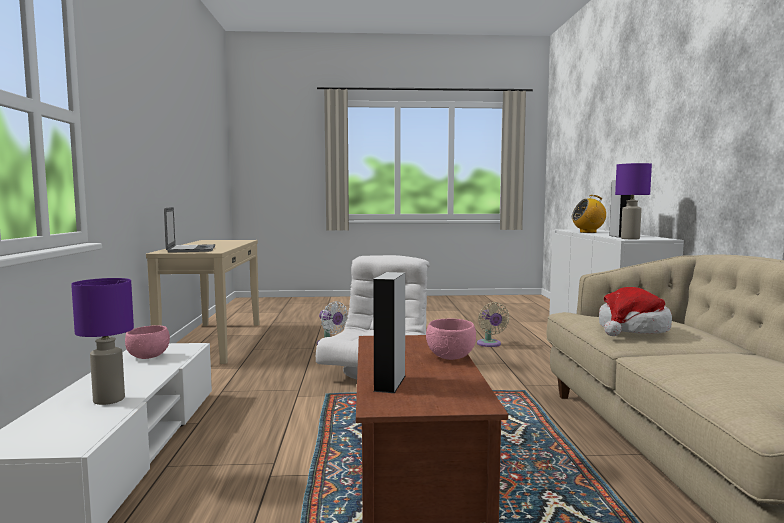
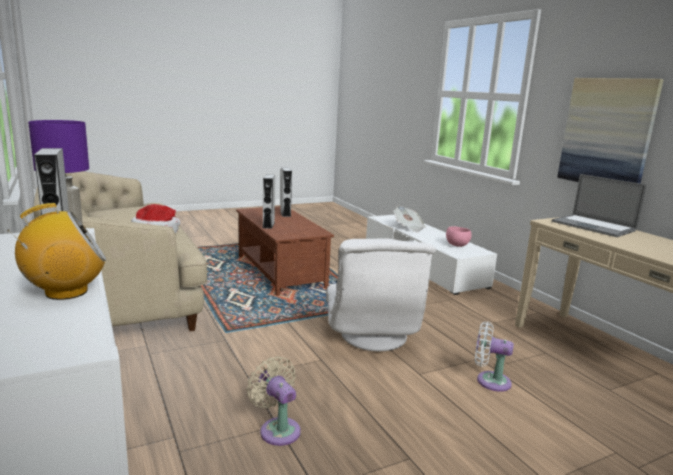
camera: 155 degrees right, 10 degrees up
purple table lamp [71,278,134,405] -> newspaper [393,206,426,232]
pink bowl [426,318,476,360] -> grey speaker [263,174,275,229]
none -> picture [557,78,664,184]

